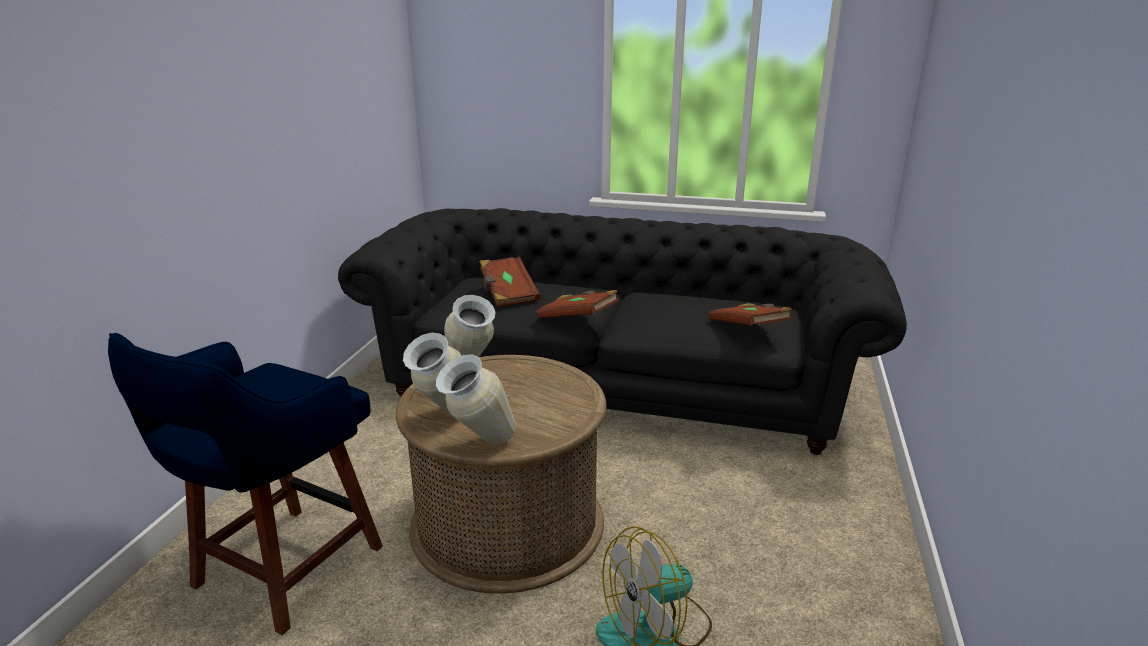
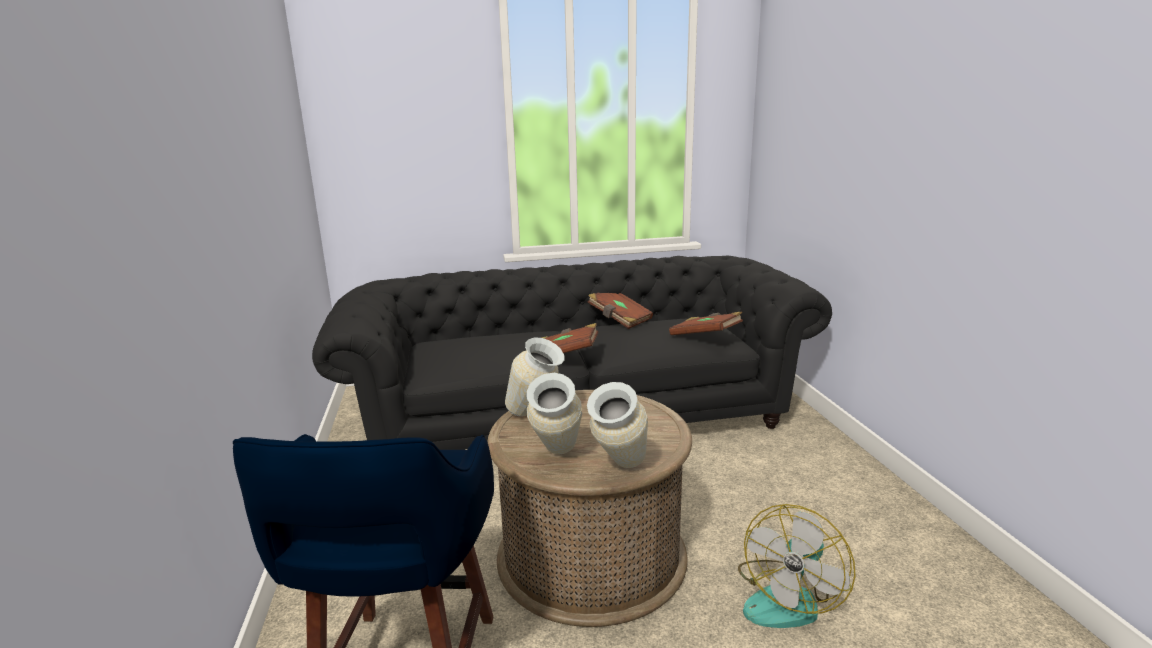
camera: 25 degrees left, 5 degrees down
brown book [480,257,540,308] -> brown book moved to [587,293,653,329]

